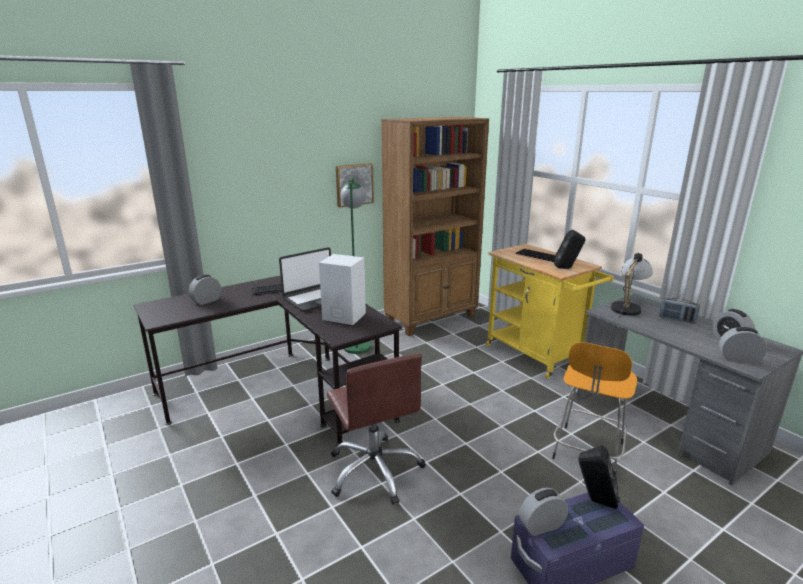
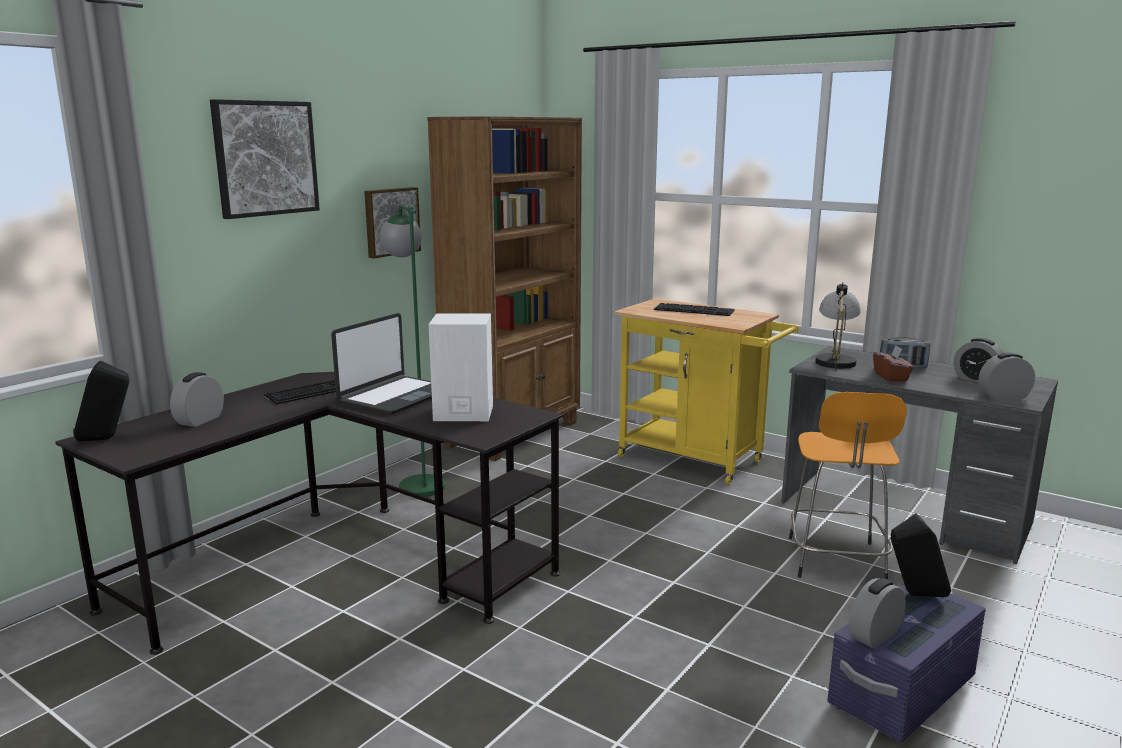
camera: 20 degrees left, 5 degrees down
brown office chair [327,353,426,505] -> none
black speaker [554,230,585,269] -> black speaker moved to [73,361,129,441]
none -> picture [210,99,320,219]
none -> brown tissue box [873,346,914,382]

